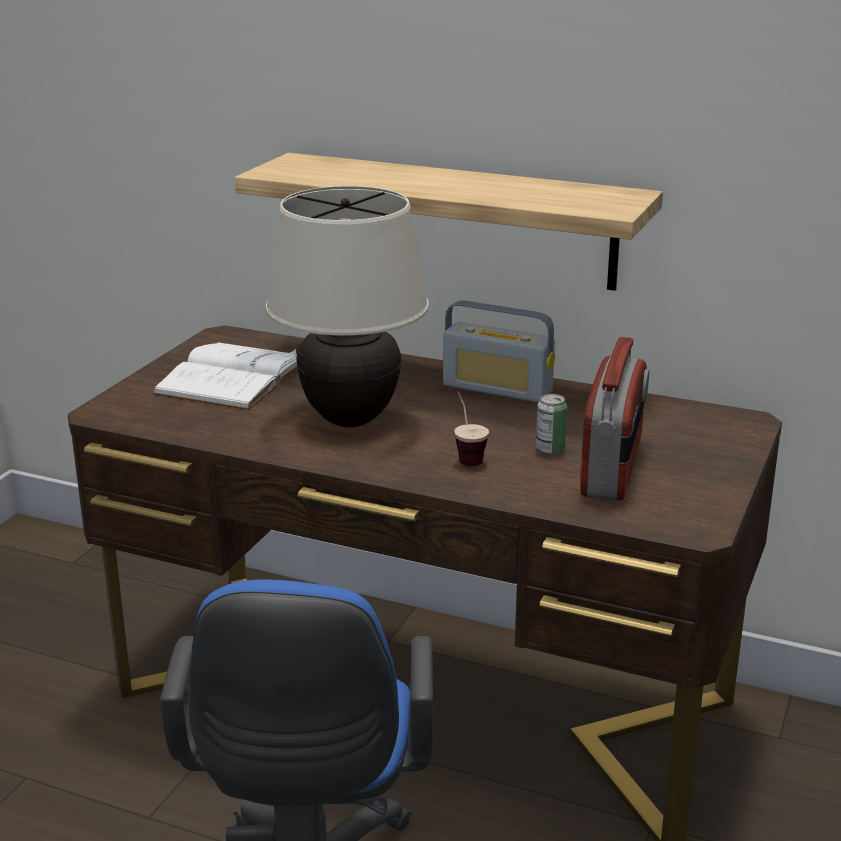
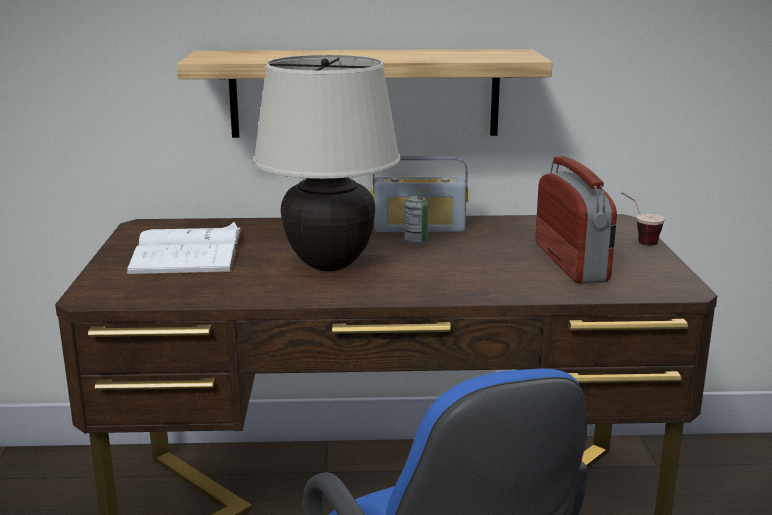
camera: 25 degrees left, 5 degrees down
cup [454,392,489,466] -> cup moved to [622,192,665,245]
can [536,394,567,455] -> can moved to [404,195,428,244]

